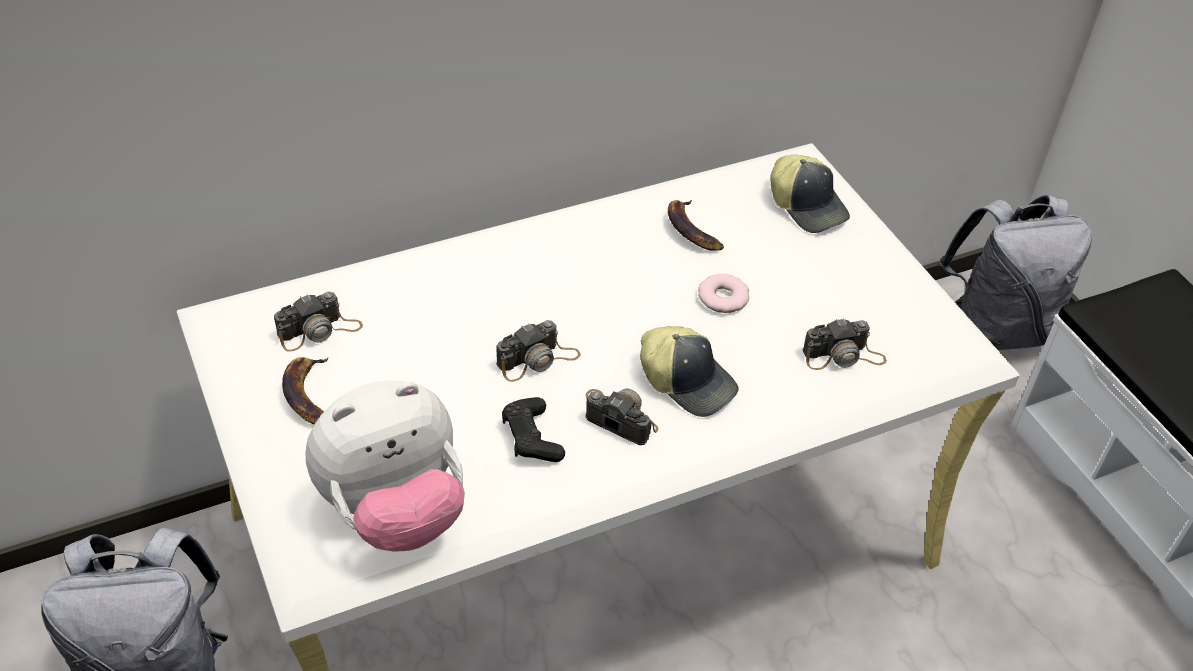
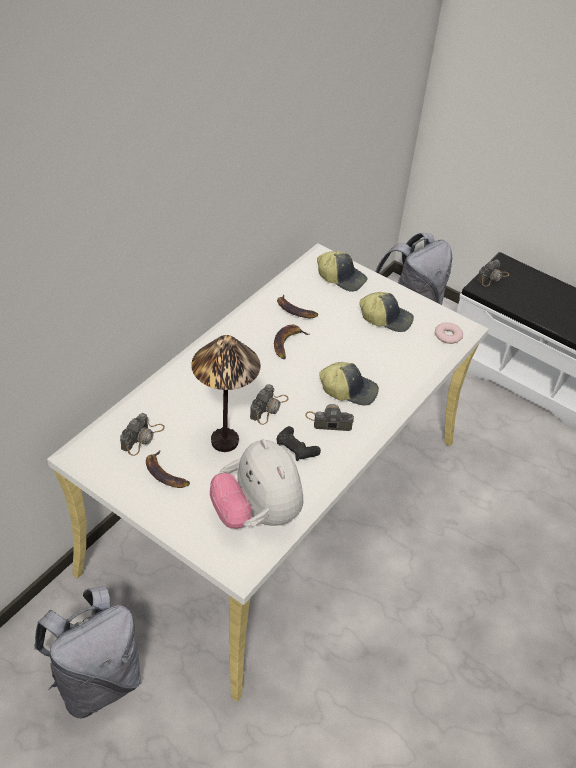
camera: 30 degrees left, 0 degrees up
plush toy [306,380,465,552] -> plush toy turned 120 degrees clockwise [210,439,303,529]
donut [698,274,749,313] -> donut moved to [435,322,463,344]
camera [803,318,887,370] -> camera moved to [477,259,509,286]
none -> table lamp [191,335,261,452]
none -> banana [274,325,309,359]
none -> cap [360,292,414,332]

